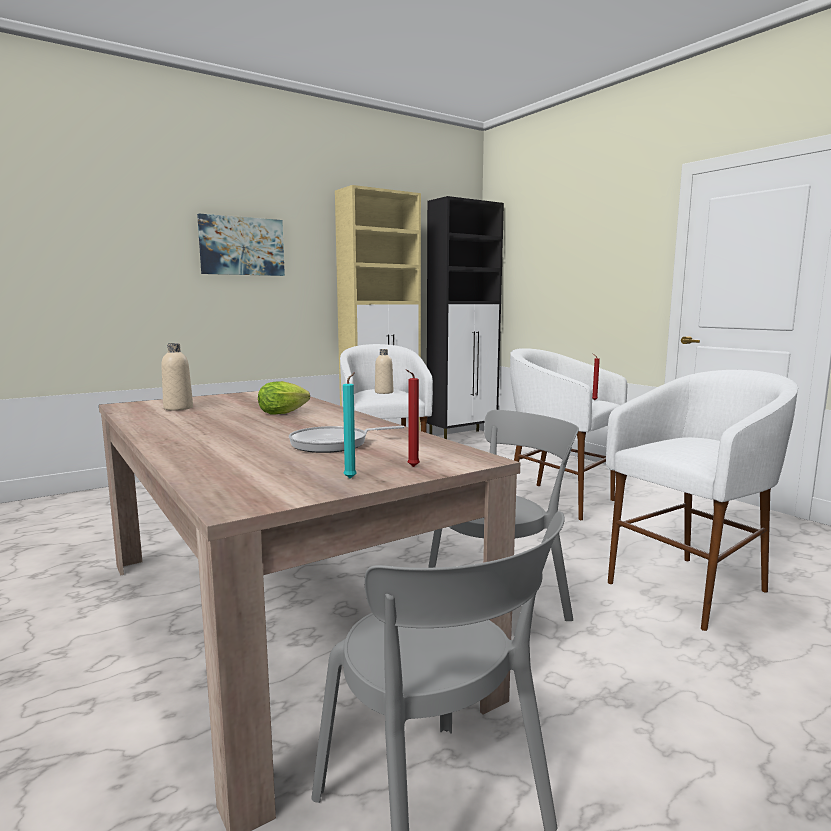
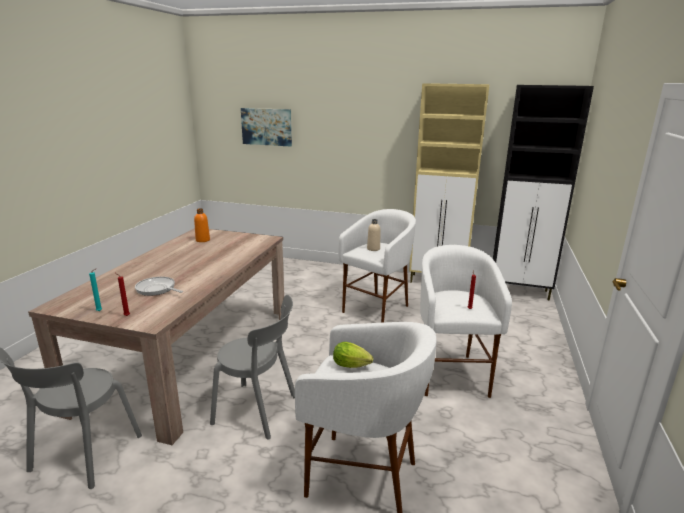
camera: 50 degrees right, 10 degrees up
beige bottle [161,343,193,411] -> orange bottle [194,208,210,242]
picture [197,214,285,276] -> picture moved to [241,108,292,147]
lettuce [258,381,310,414] -> lettuce moved to [333,342,373,368]

